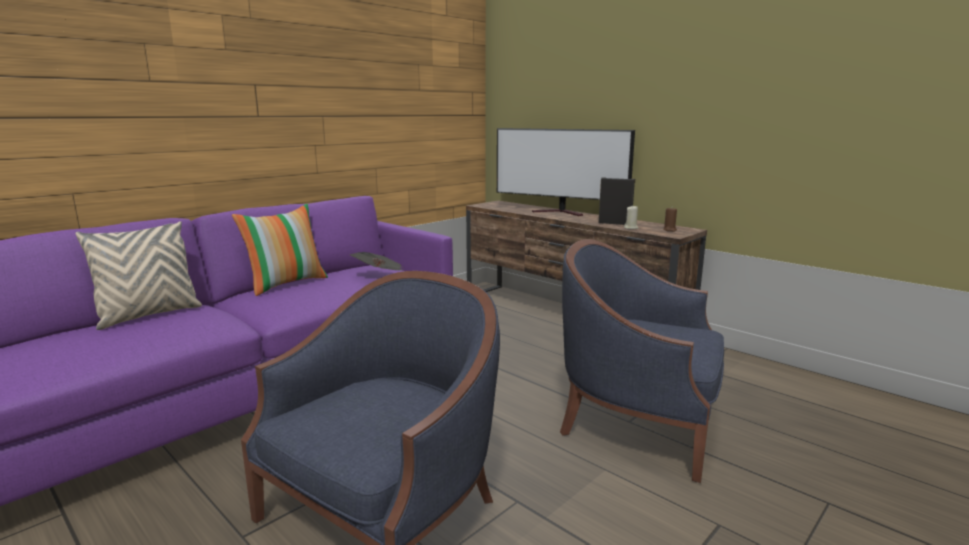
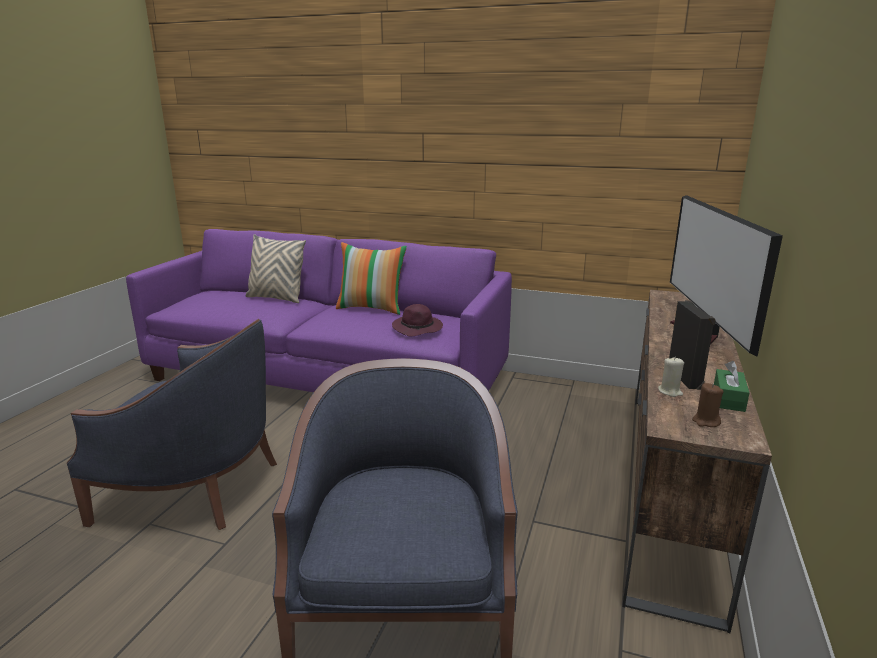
camera: 65 degrees right, 5 degrees up
newspaper [350,252,403,270] -> purple hat [392,304,443,336]
none -> green tissue box [714,361,749,412]

